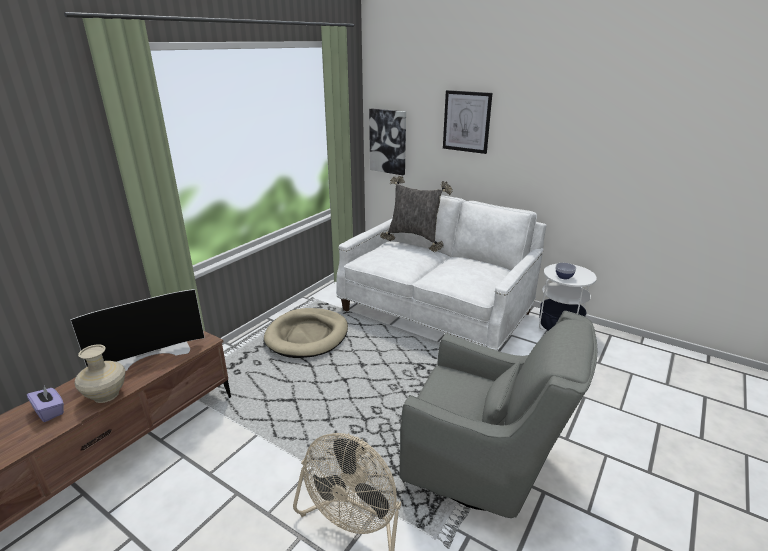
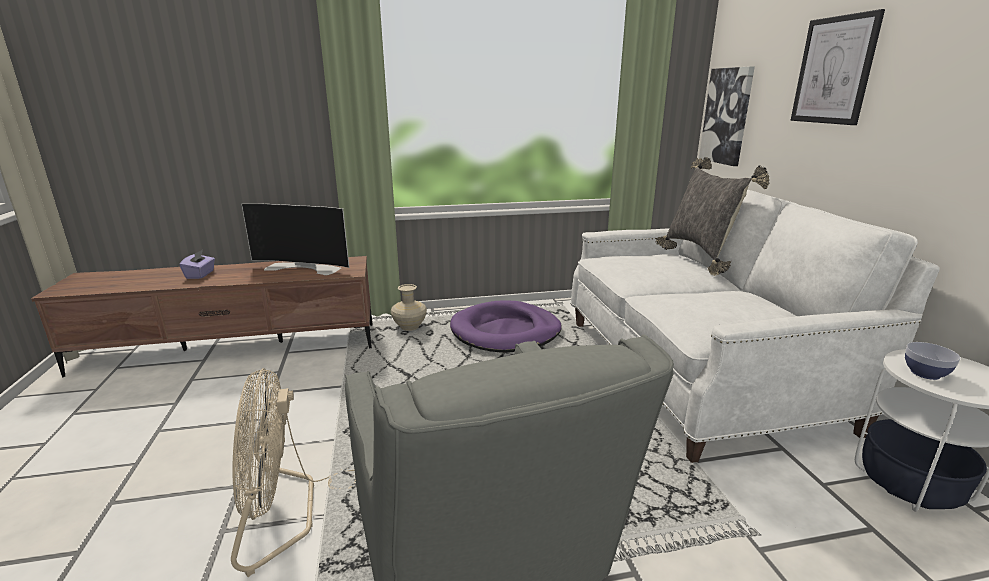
camera: 45 degrees right, 5 degrees down
beige vase [74,344,125,403] -> beige vase moved to [391,284,427,331]
beige dog bed [264,308,348,358] -> purple dog bed [450,300,562,352]

